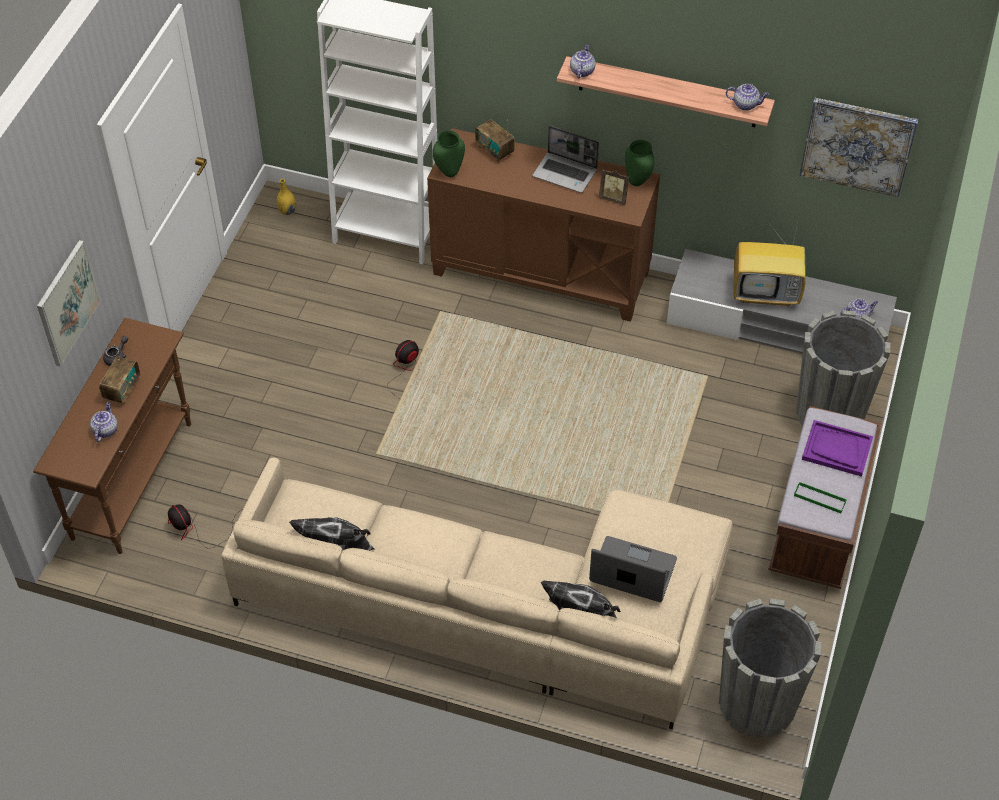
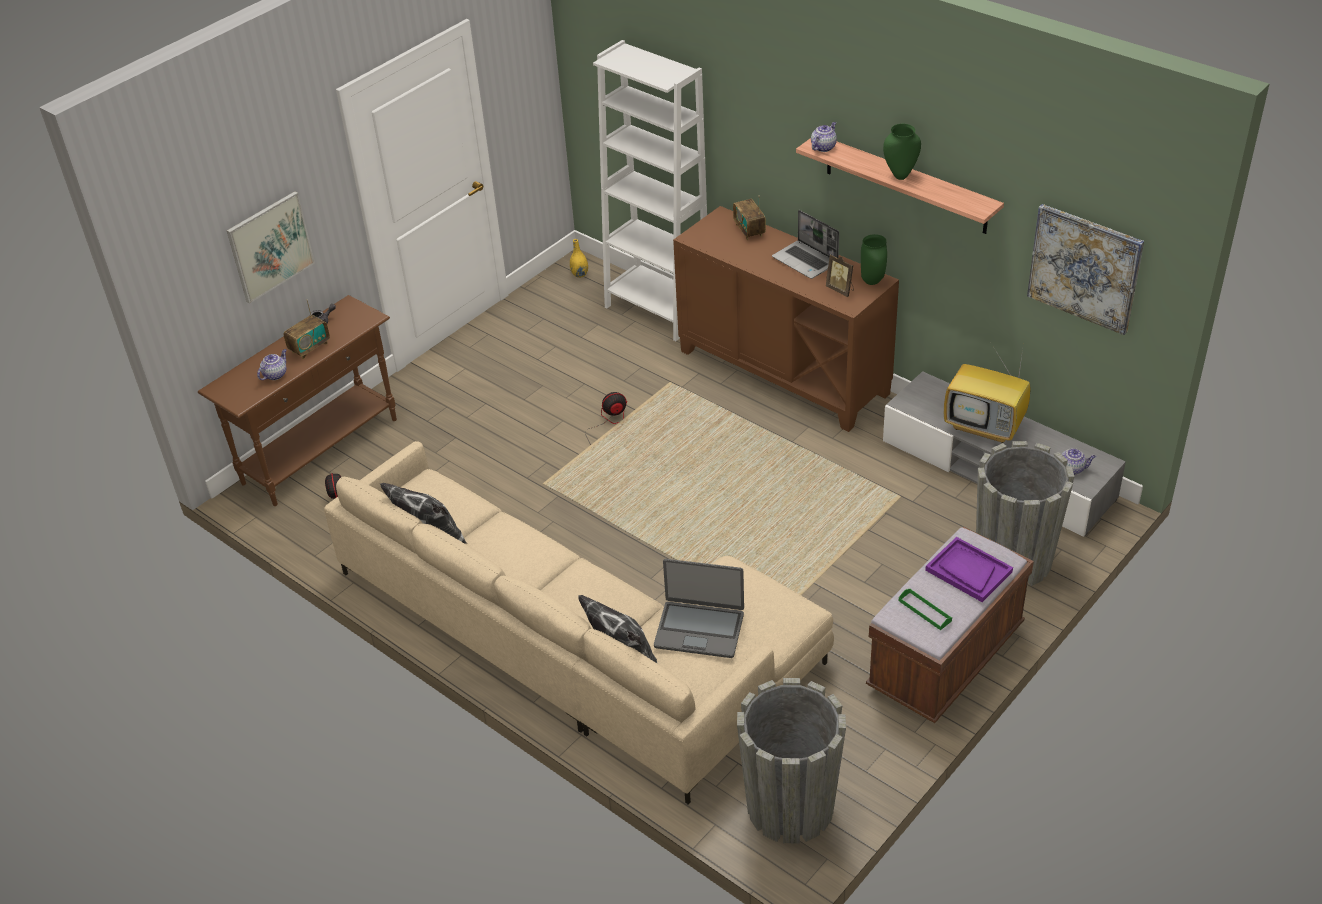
camera: 25 degrees right, 10 degrees down
green vase [433,130,465,177] -> green vase moved to [883,124,921,180]
laptop [589,536,677,602] -> laptop turned 150 degrees clockwise [654,559,744,658]
teapot [726,84,769,110] -> none

